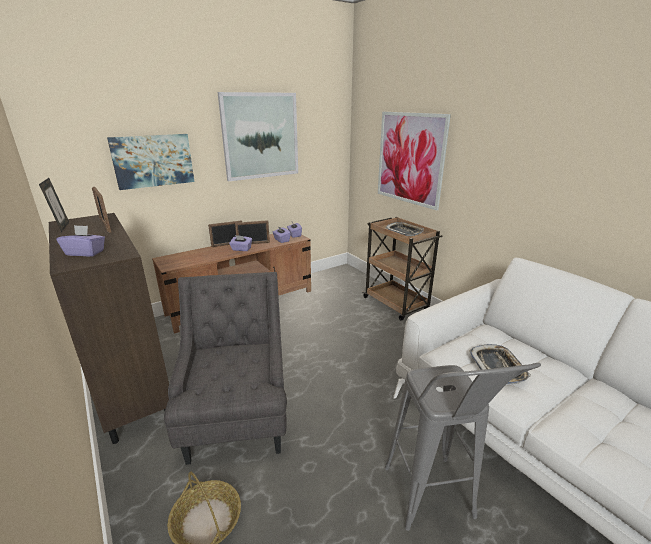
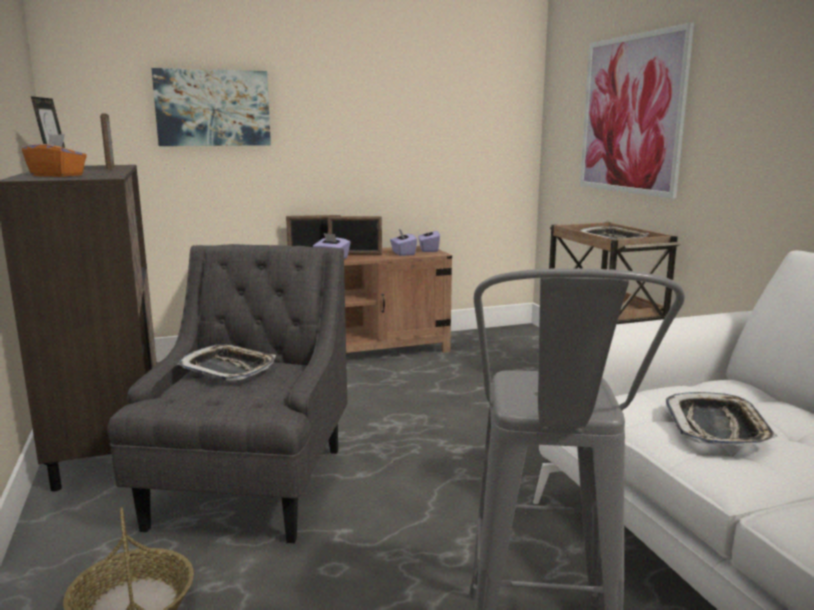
camera: 15 degrees right, 10 degrees down
purple tissue box [57,225,105,257] -> orange tissue box [22,134,87,177]
picture [218,92,298,181] -> none
none -> tray [177,344,276,381]

